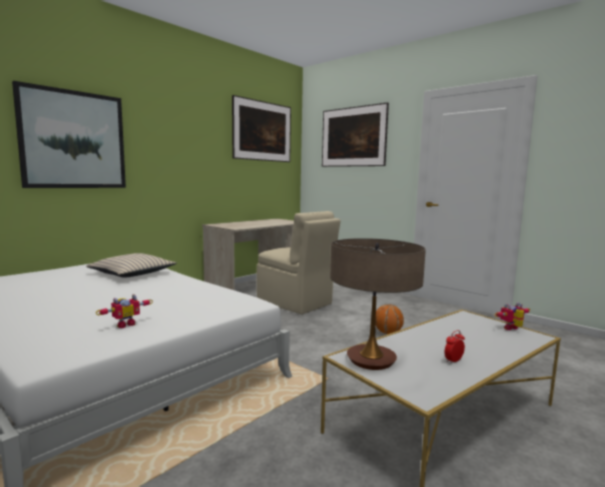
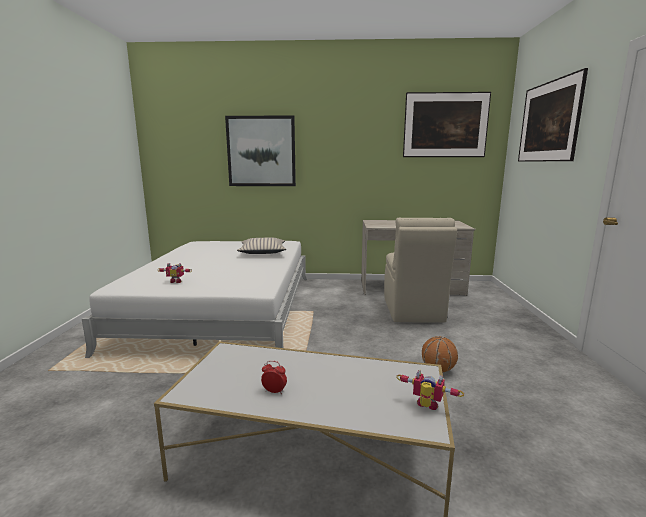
camera: 50 degrees right, 5 degrees up
table lamp [330,238,426,370] -> none

